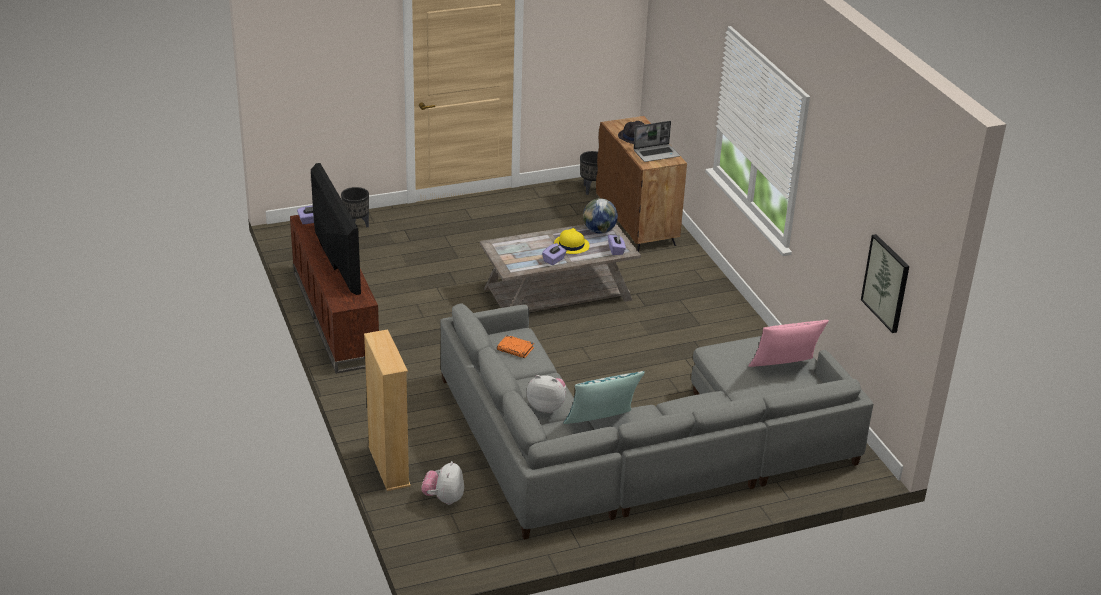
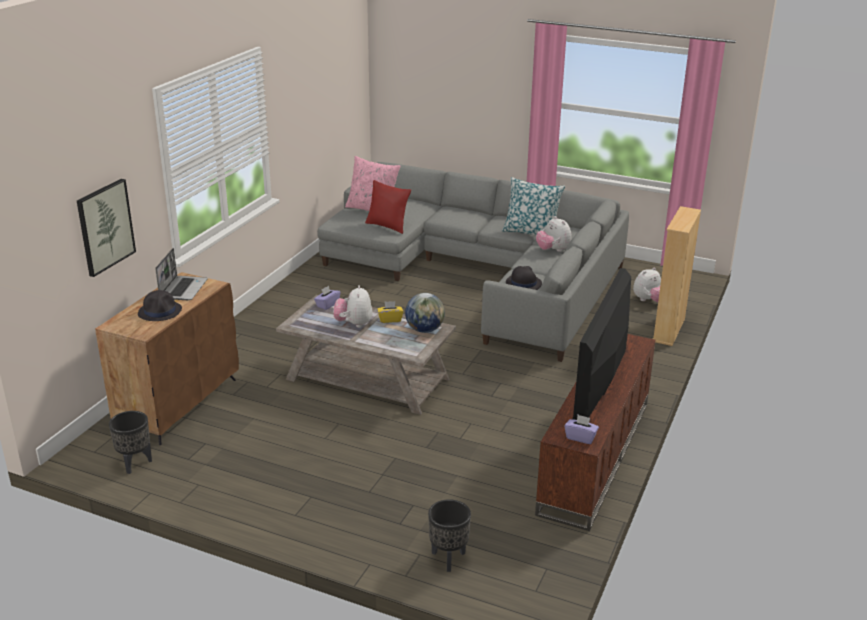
camera: 135 degrees left, 5 degrees down
orange book [497,335,534,358] -> black hat [506,266,542,290]
purple tissue box [542,243,567,265] -> yellow tissue box [377,301,403,323]
yellow hat [554,228,589,254] -> plush toy [333,285,372,328]
globe [583,198,618,234] -> globe moved to [405,293,445,333]
laptop [633,121,680,162] -> laptop turned 75 degrees clockwise [155,248,208,300]
picture [861,234,909,333] -> picture moved to [77,179,136,277]
none -> red pillow [365,180,411,234]

